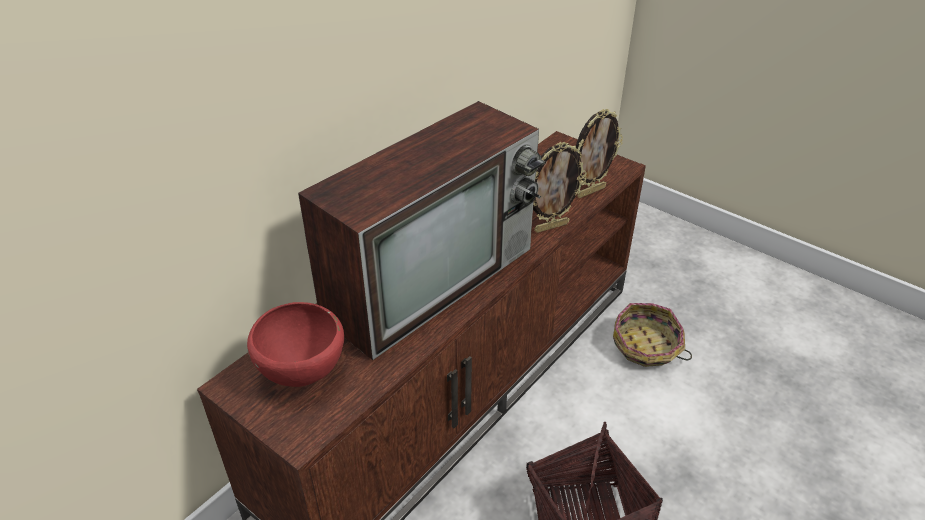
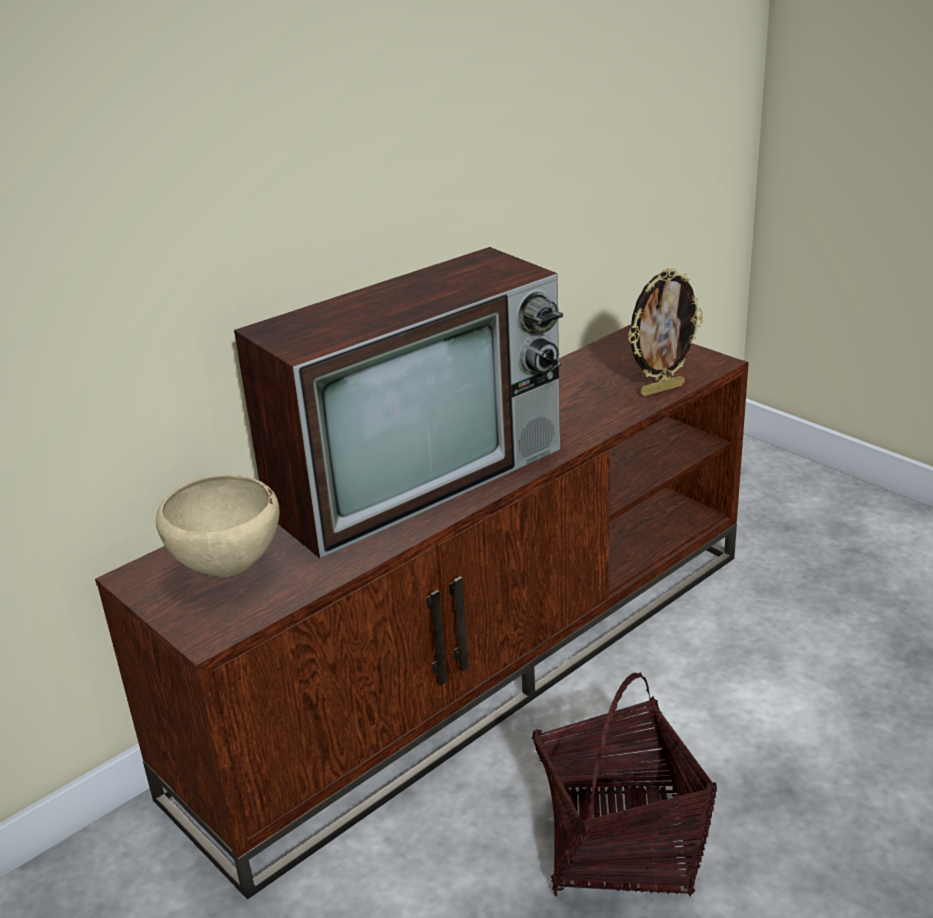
camera: 10 degrees right, 10 degrees down
red bowl [247,302,344,387] -> beige bowl [156,474,280,578]
picture frame [533,142,587,233] -> none
basket [613,303,692,367] -> none

